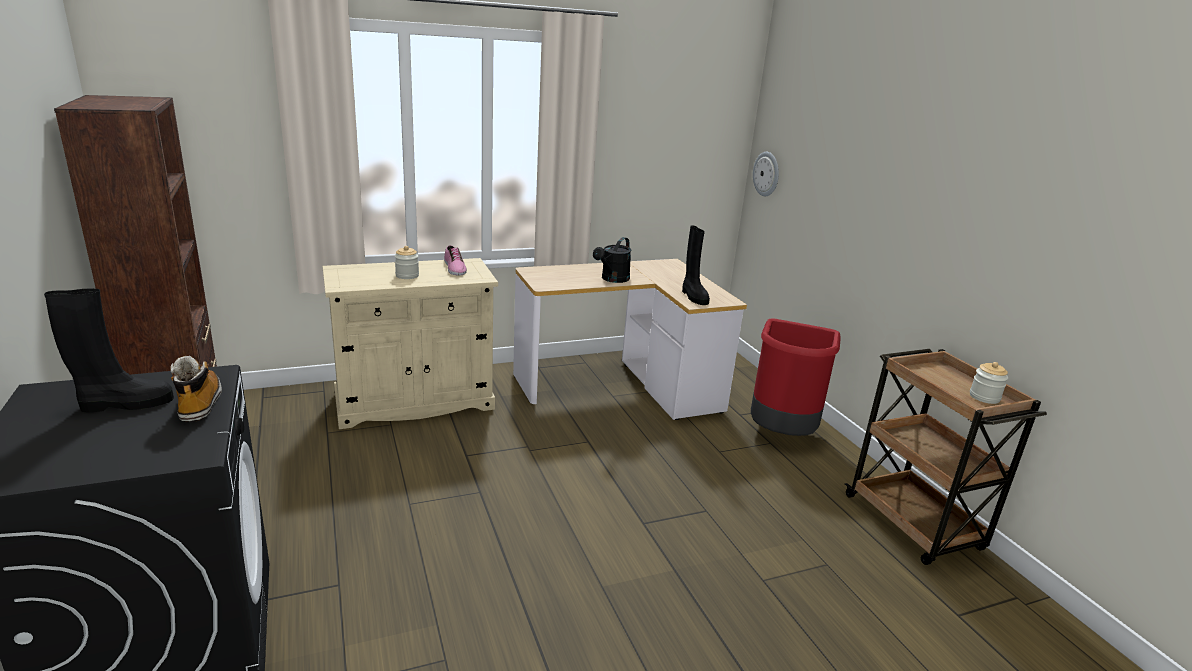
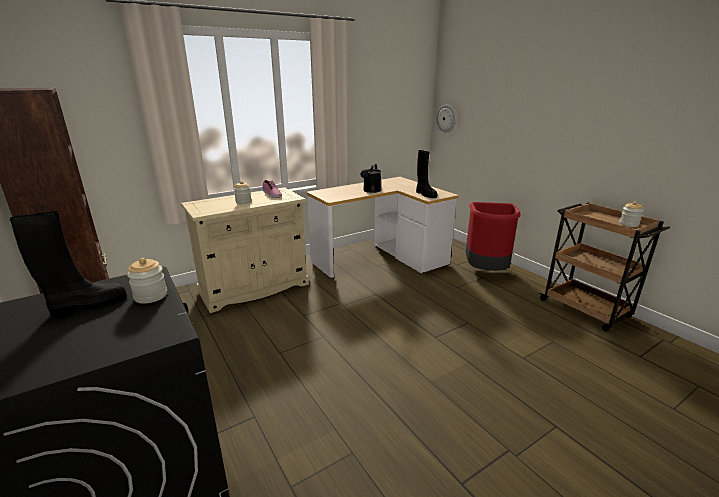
camera: 10 degrees left, 0 degrees up
boot [170,356,222,423] -> jar [127,258,167,304]

